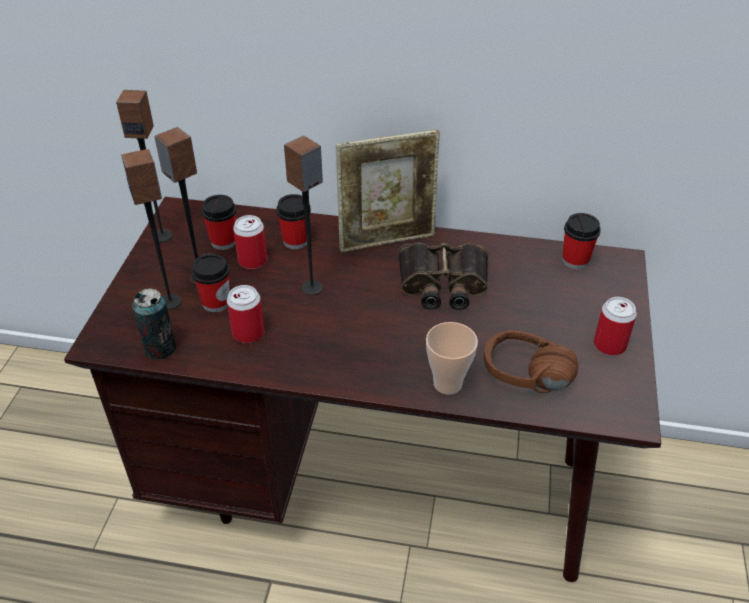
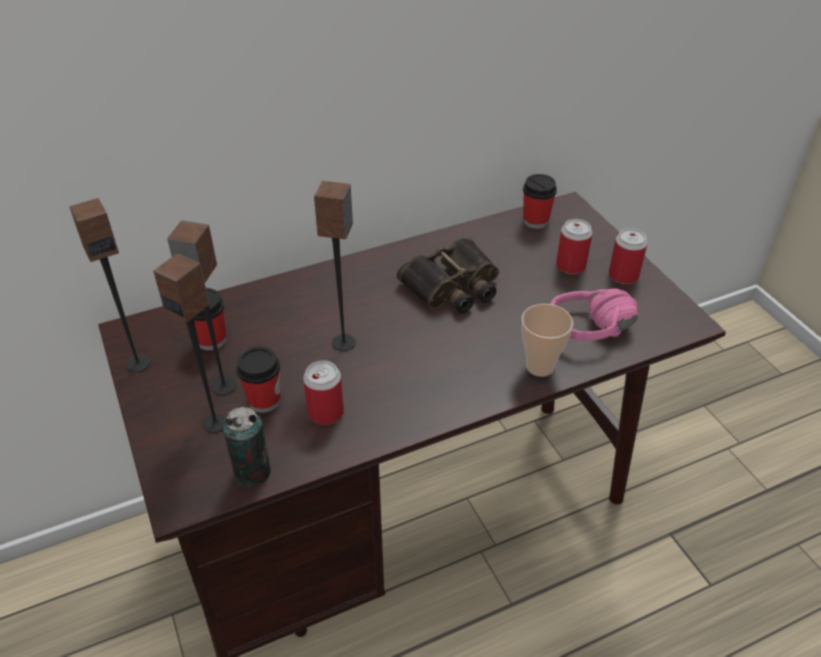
camera: 35 degrees left, 0 degrees up
can [233,215,267,269] -> can moved to [556,219,593,274]
cup [276,194,311,249] -> none
picture frame [336,130,440,252] -> none
brown headphones [483,330,578,393] -> pink headphones [550,289,638,341]

